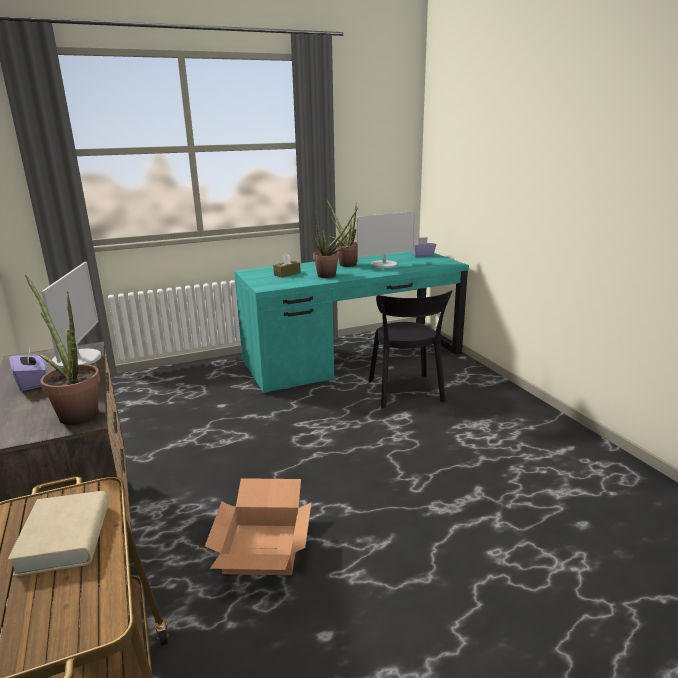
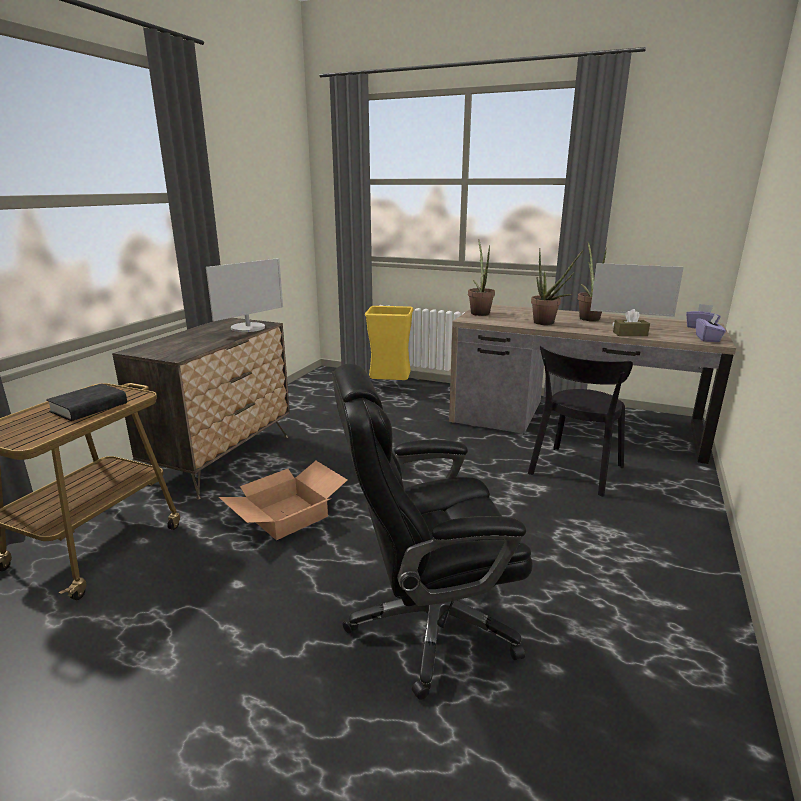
camera: 45 degrees right, 0 degrees up
beige book [8,491,109,577] -> black book [46,383,127,421]
purple tissue box [10,348,47,391] -> purple tissue box moved to [696,314,726,342]
potted plant [25,275,100,425] -> potted plant moved to [468,239,495,316]
turquoise desk [234,251,469,393] -> brown desk [449,304,736,464]
brown tissue box [273,253,301,278] -> brown tissue box moved to [613,309,650,336]
none -> black office chair [332,364,533,700]
none -> yellow trash can [365,306,414,380]

